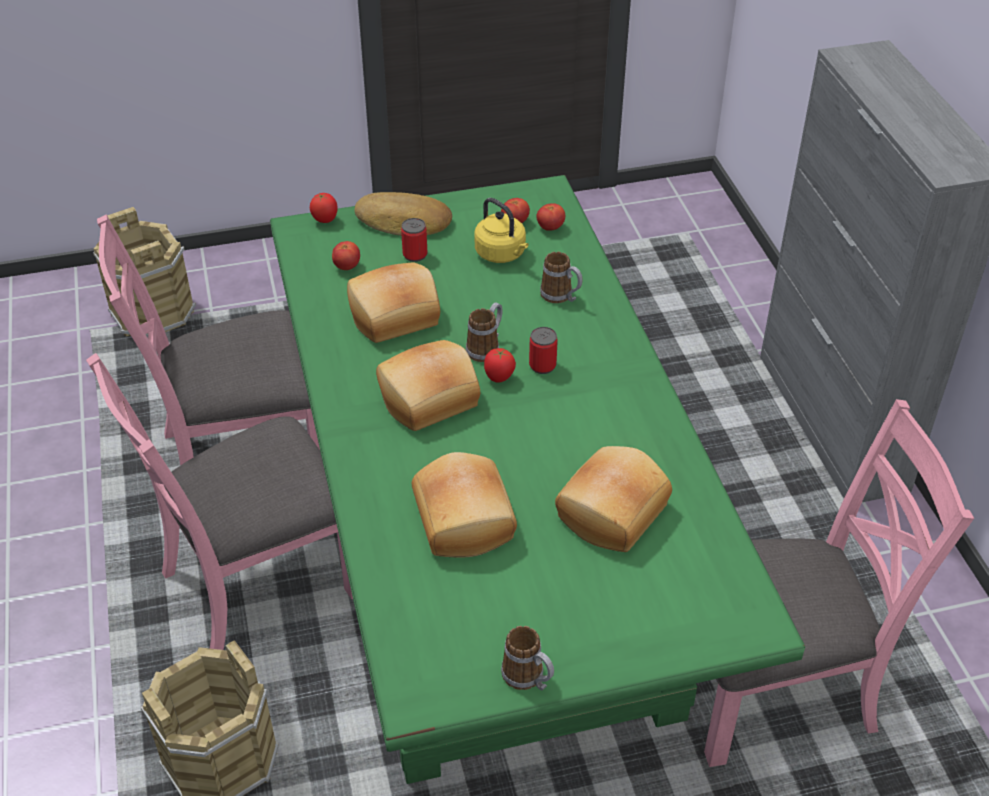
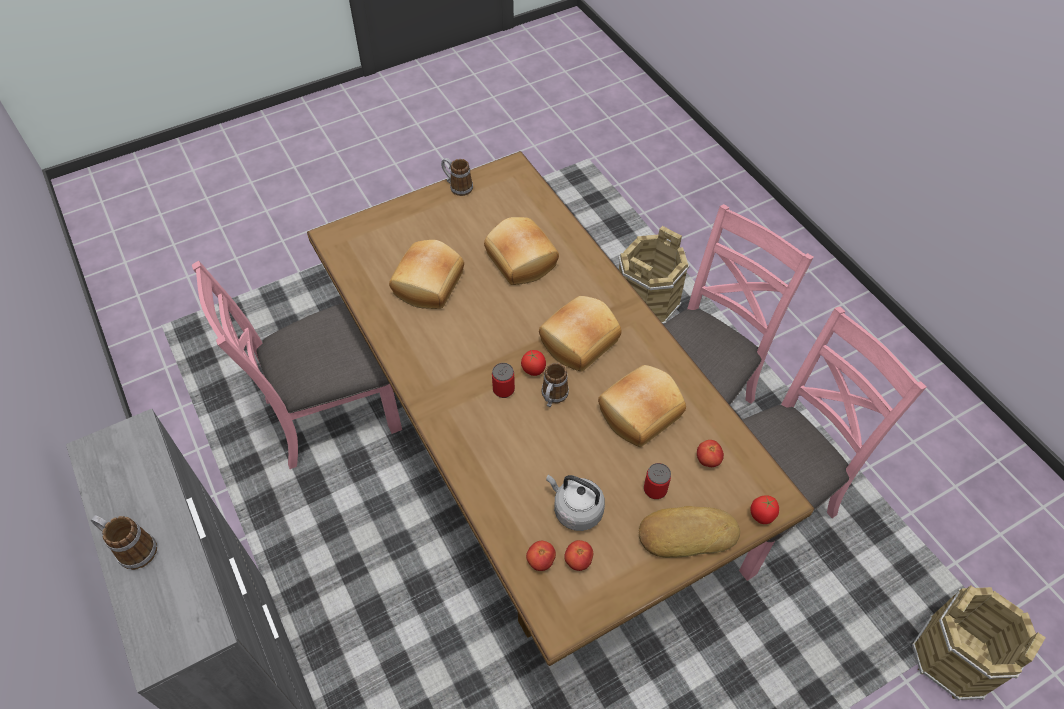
camera: 165 degrees right, 10 degrees up
green dining table [270,175,805,784] -> brown dining table [307,151,814,666]
yellow kettle [475,198,528,263] -> grey kettle [546,475,605,531]
mug [540,252,582,303] -> mug moved to [91,515,157,570]

